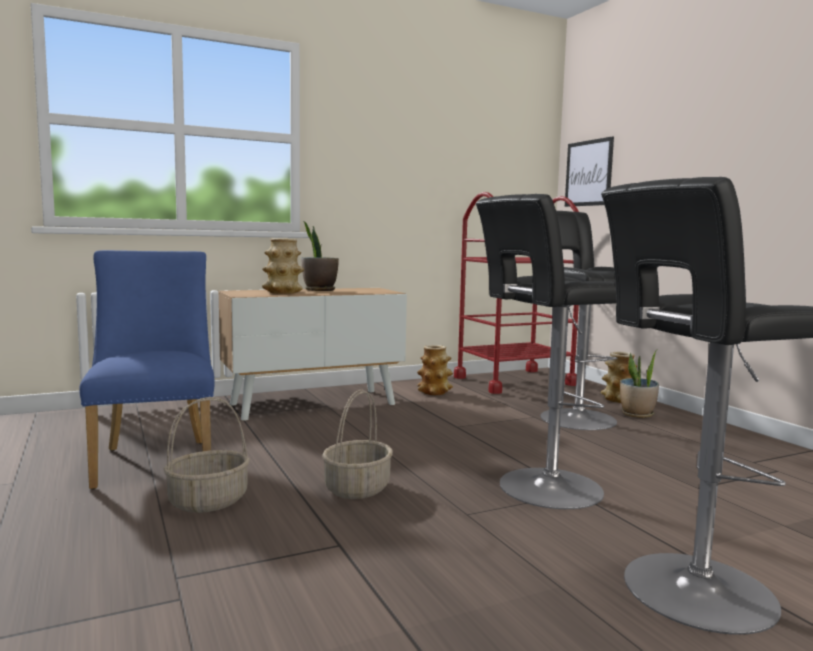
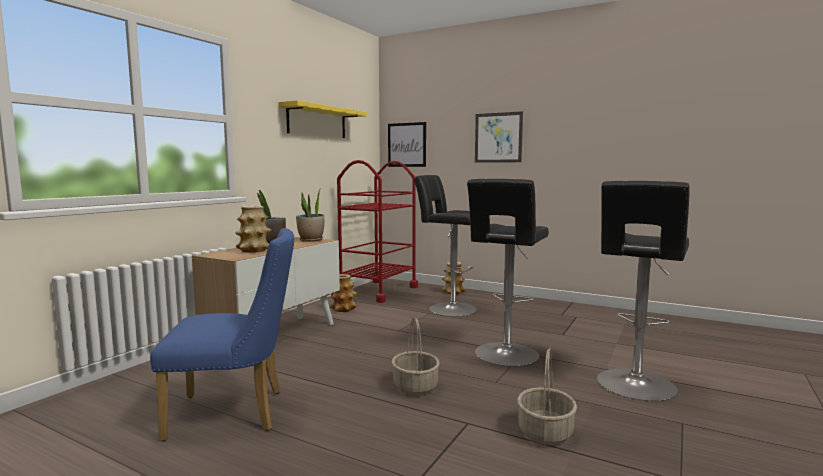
camera: 35 degrees left, 0 degrees up
blue chair [79,250,215,490] -> blue chair turned 135 degrees clockwise [150,228,294,441]
basket [164,397,250,513] -> basket moved to [517,348,577,445]
potted plant [620,349,659,418] -> potted plant moved to [296,190,324,242]
none -> yellow shelf [278,100,367,138]
none -> picture [475,111,523,163]

